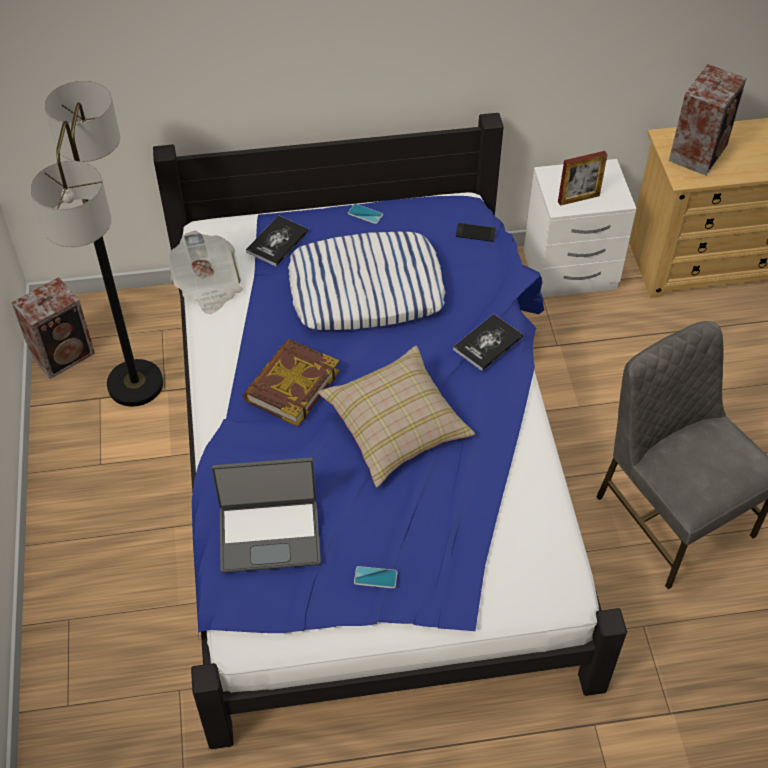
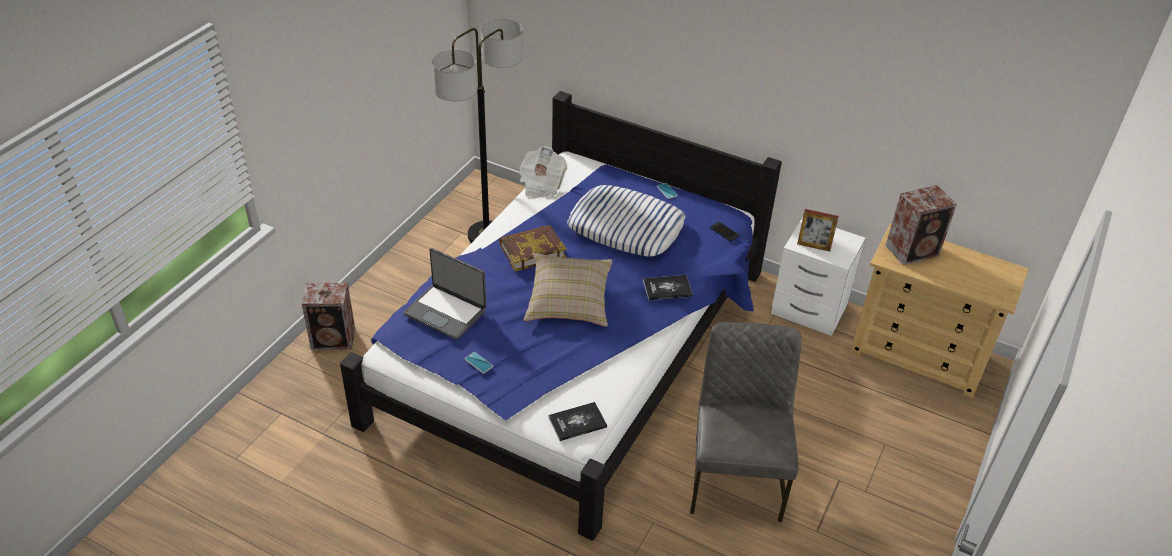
camera: 35 degrees right, 10 degrees down
speaker [11,277,95,379] -> speaker moved to [302,283,355,350]
book [246,215,309,266] -> book moved to [548,402,607,441]

